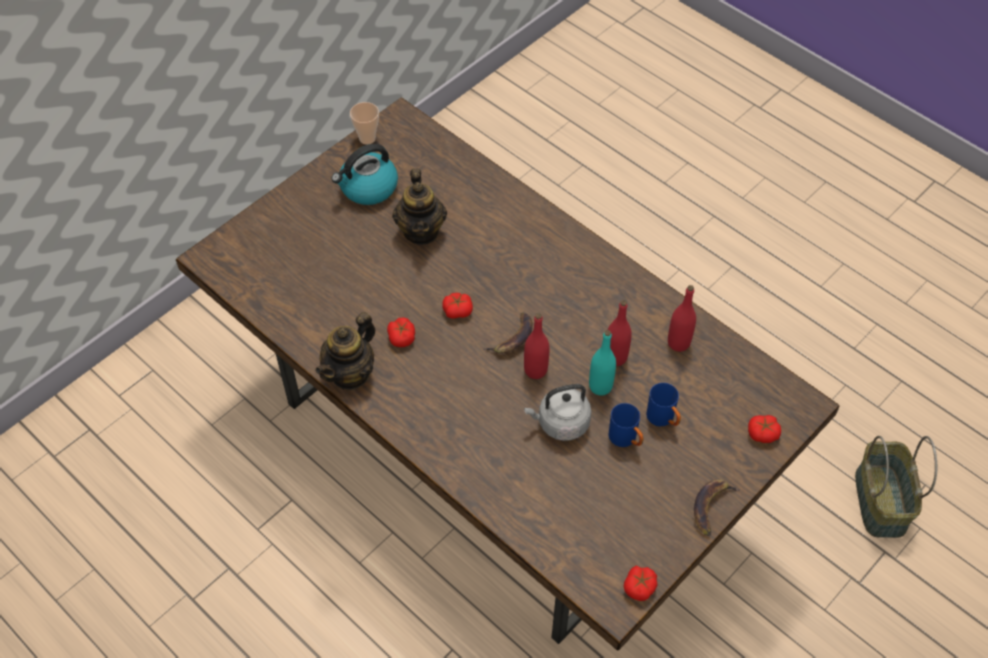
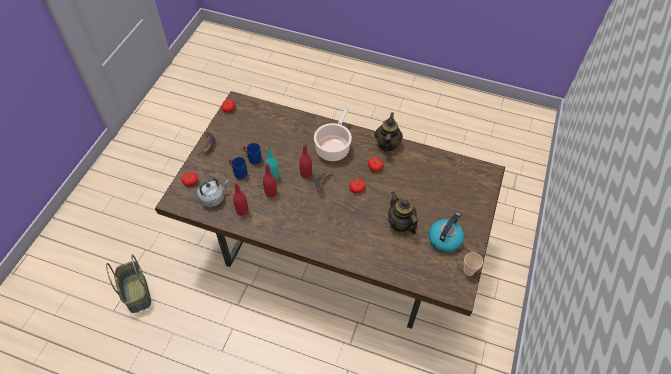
camera: 155 degrees right, 0 degrees up
grey kettle [524,384,592,441] -> grey kettle moved to [197,178,229,207]
none -> cooking pot [314,107,352,161]

